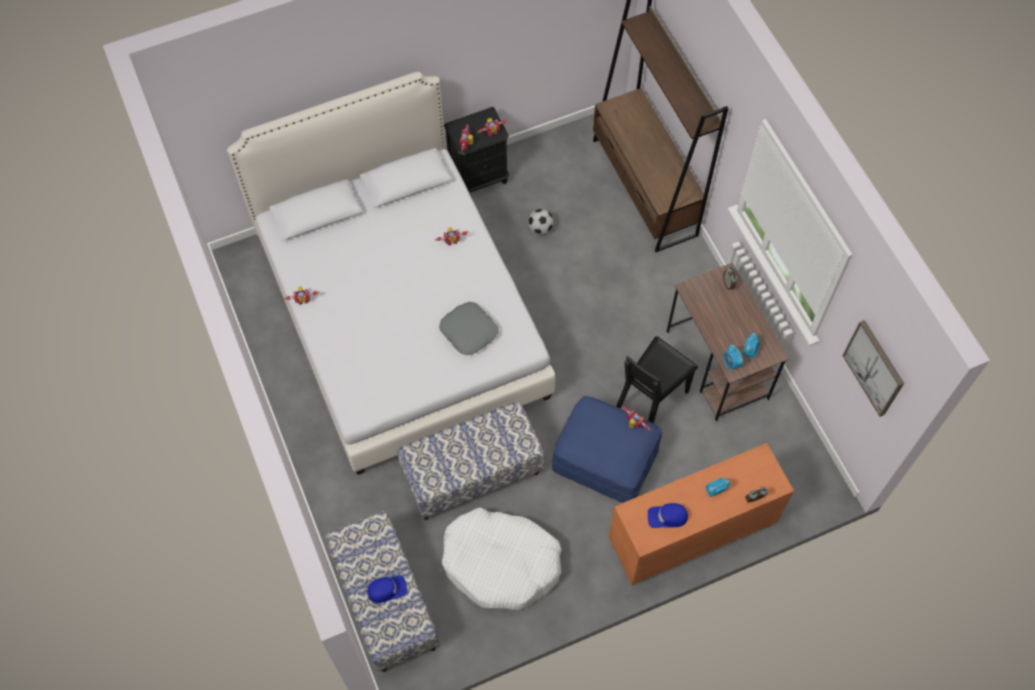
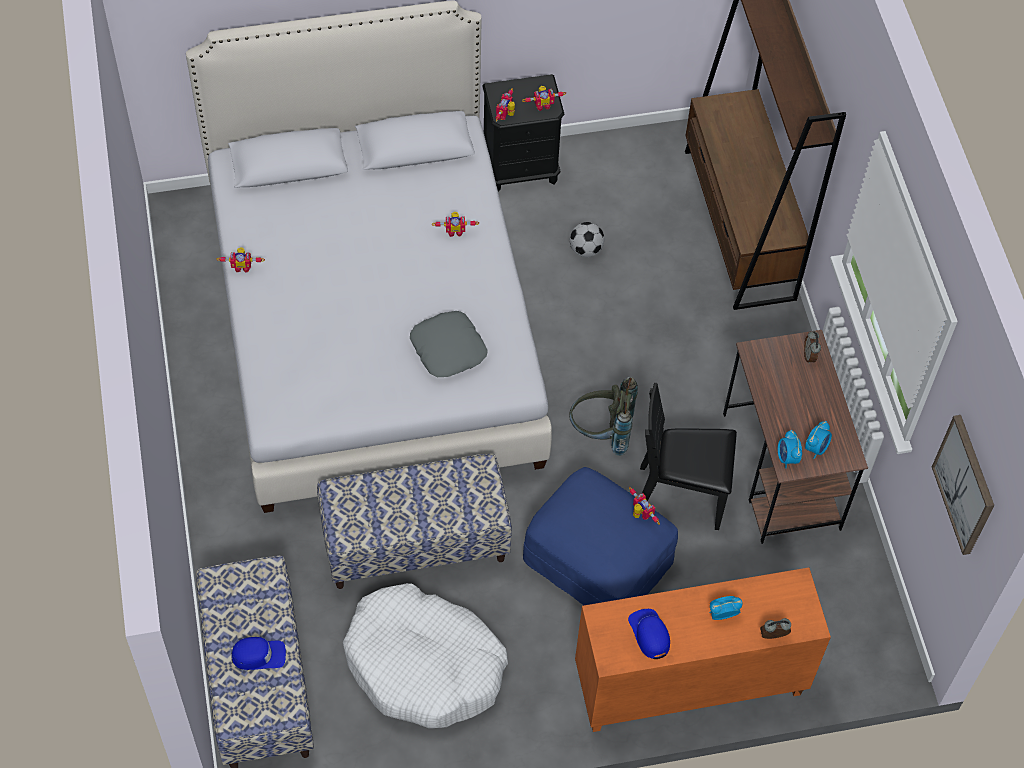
camera: 10 degrees right, 5 degrees down
black chair [616,336,698,423] -> black chair turned 45 degrees clockwise [640,383,737,530]
blue cap [648,503,688,528] -> blue cap turned 60 degrees clockwise [628,609,670,659]
none -> grey backpack [569,377,638,456]

